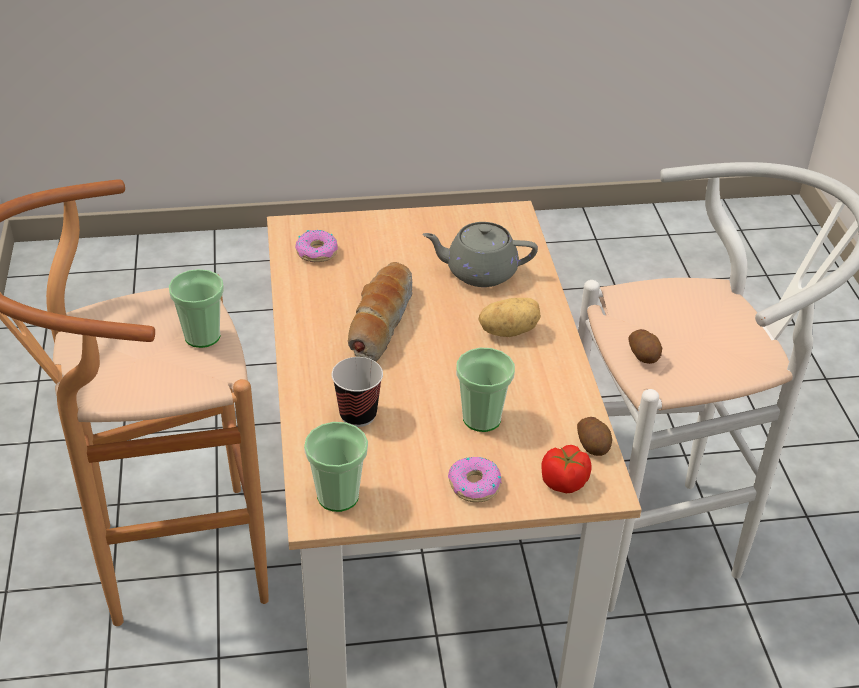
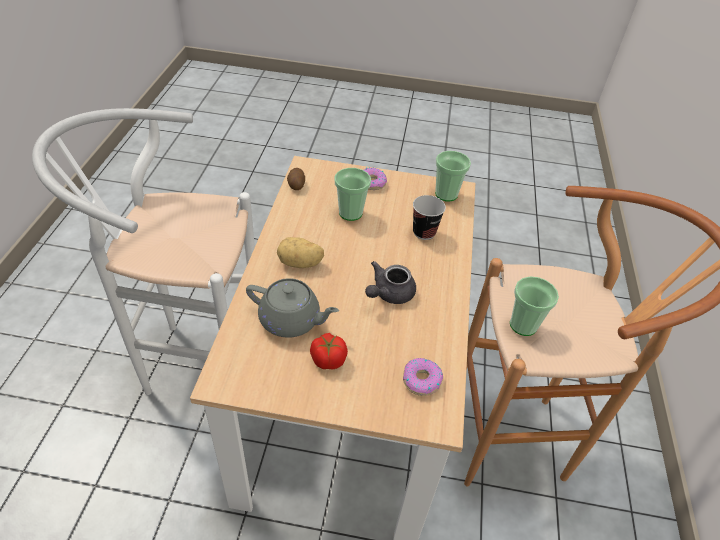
camera: 165 degrees left, 5 degrees up
bread [348,262,412,362] -> grey teapot [365,261,416,304]
tomato [542,445,592,493] -> tomato moved to [310,333,348,370]
potato [628,329,662,364] -> none

